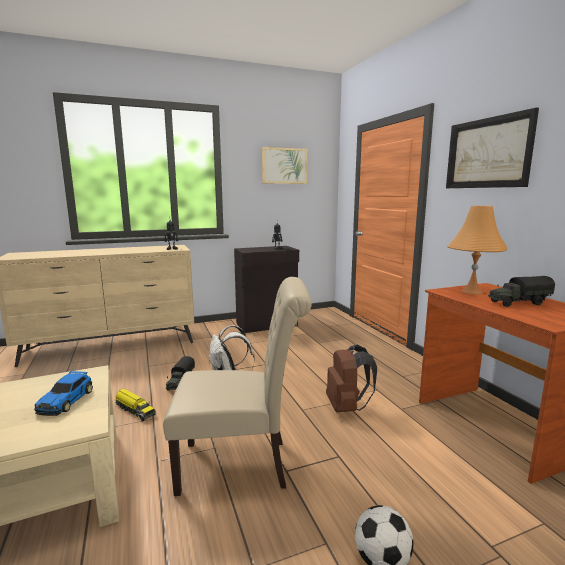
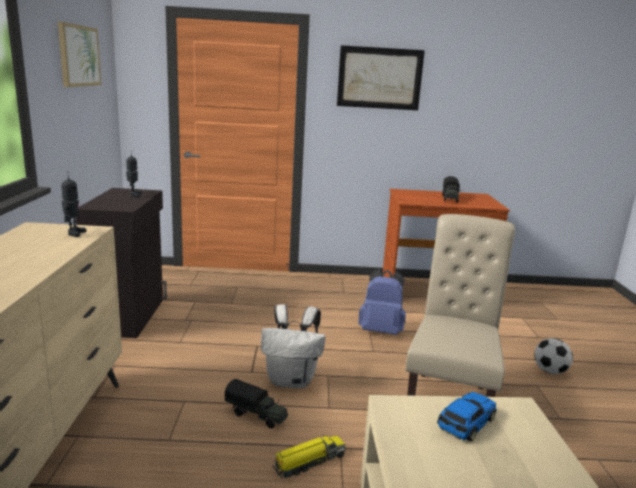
camera: 70 degrees left, 5 degrees up
toy car [34,371,93,416] -> toy car turned 75 degrees counterclockwise [437,392,497,441]
brown backpack [326,345,377,412] -> blue backpack [358,269,406,335]
orange table lamp [447,206,508,294] -> none

